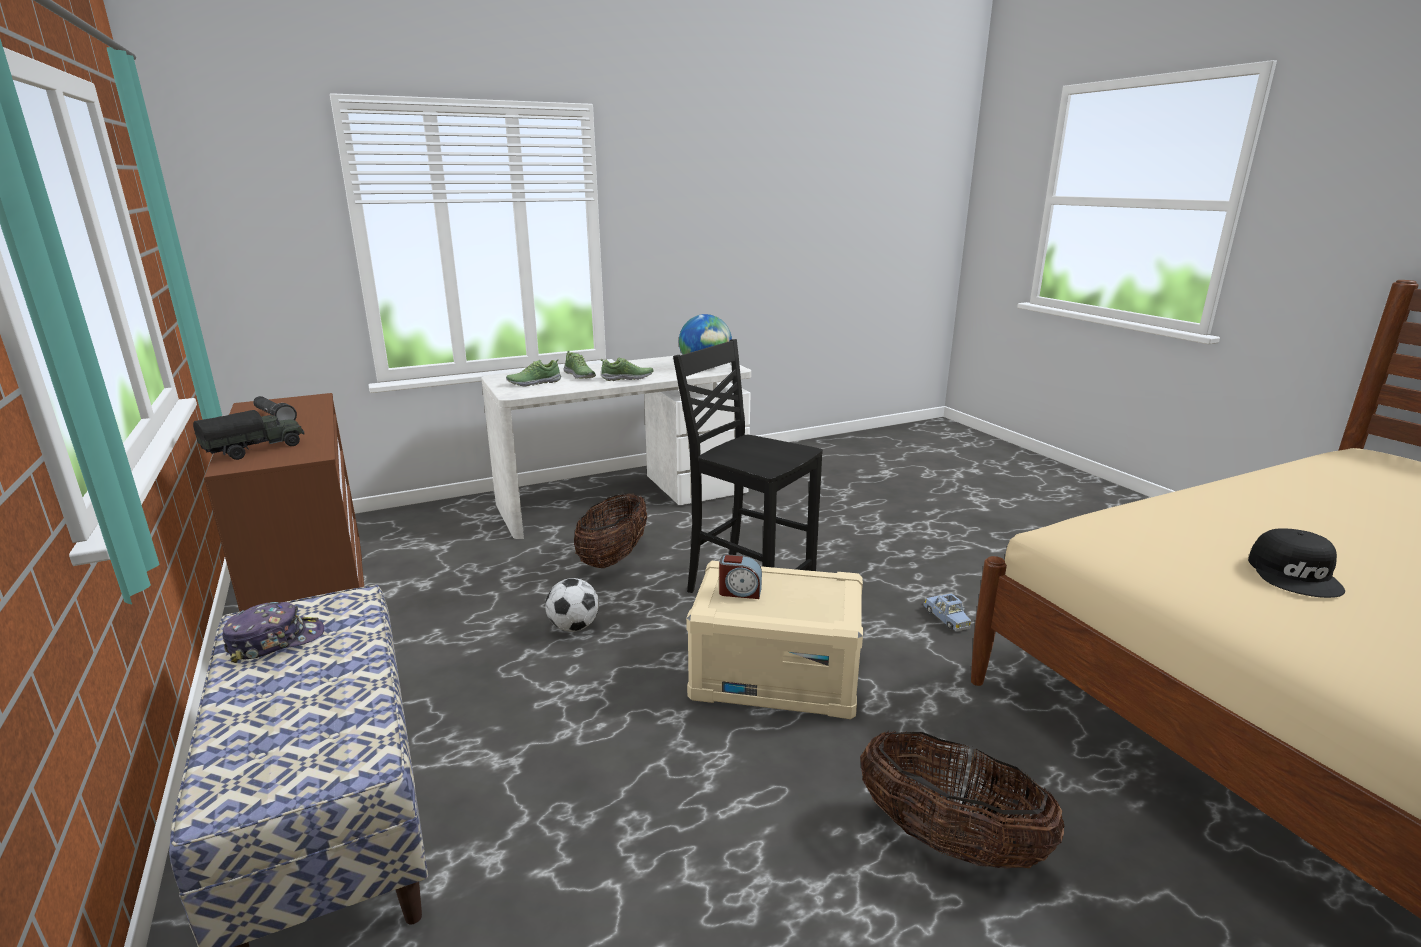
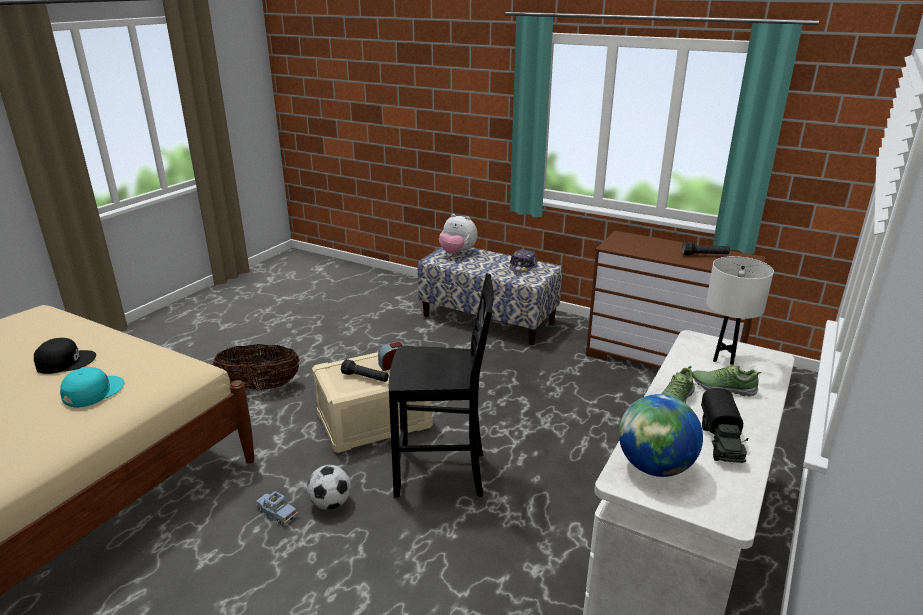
camera: 145 degrees right, 5 degrees up
toy truck [193,410,304,460] -> toy truck moved to [701,388,748,463]
shoe [506,359,561,387] -> white table lamp [706,256,774,365]
football [545,578,599,632] -> football moved to [307,465,351,510]
basket [574,493,647,568] -> none
black cap [1248,529,1345,598] -> black cap turned 90 degrees clockwise [34,338,96,374]
none -> turquoise cap [60,367,124,408]
none -> black flashlight [341,359,389,382]
none -> plush toy [439,214,478,254]

